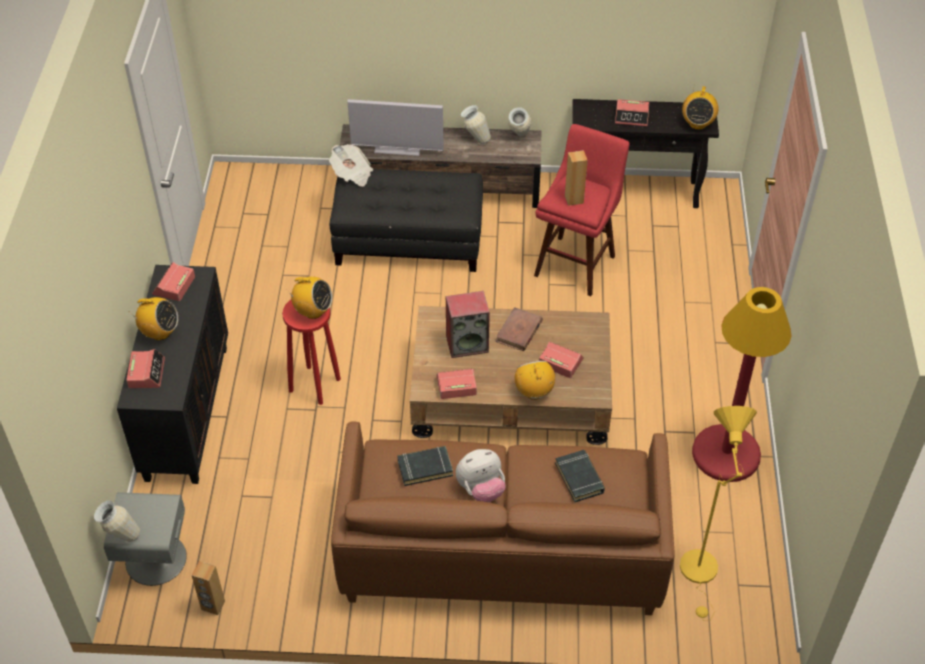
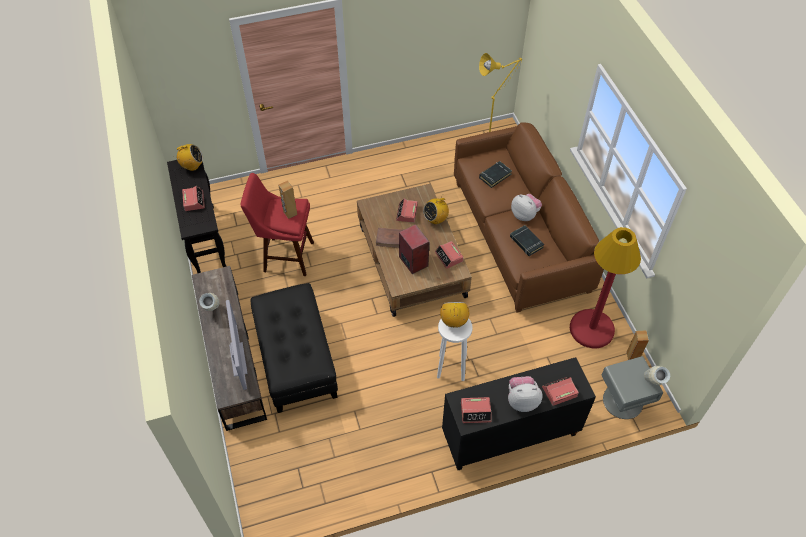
camera: 110 degrees left, 5 degrees up
radio [133,297,178,340] -> plush toy [508,376,543,412]
red stool [282,300,341,405] -> white stool [437,319,473,381]
newspaper [329,144,373,187] -> none
vase [508,107,531,136] -> none
red floor lamp [692,287,791,482] -> red floor lamp moved to [570,227,641,348]

